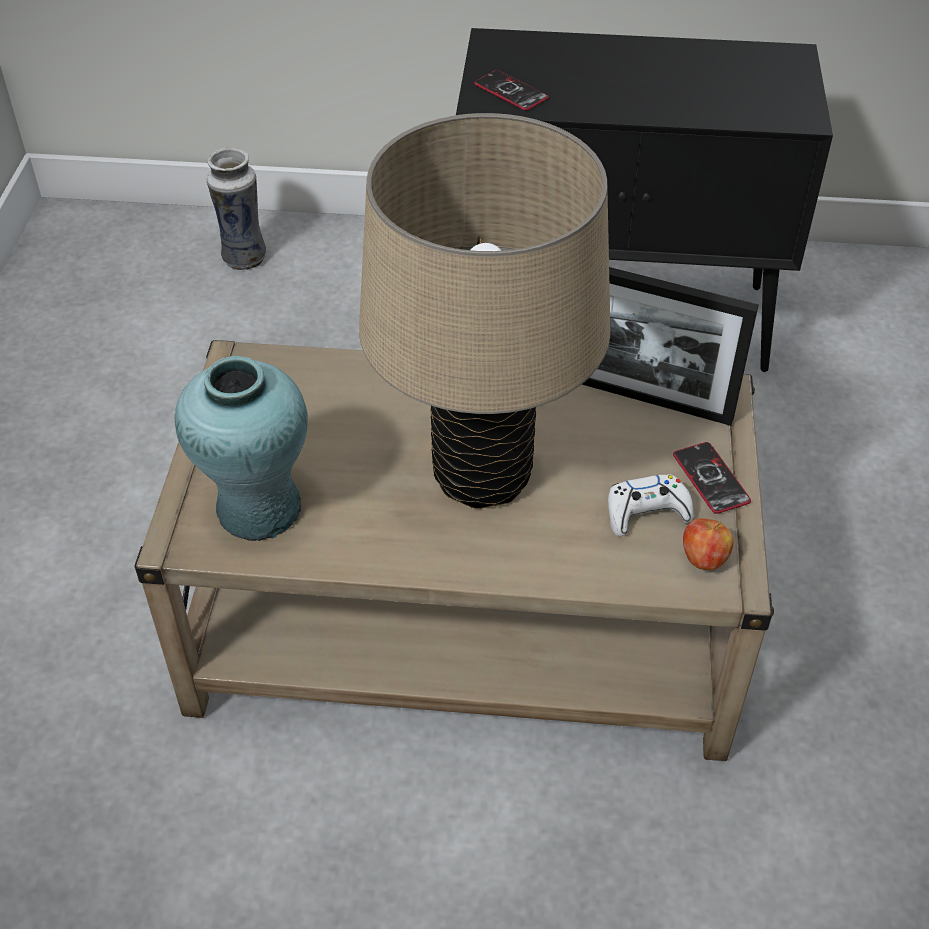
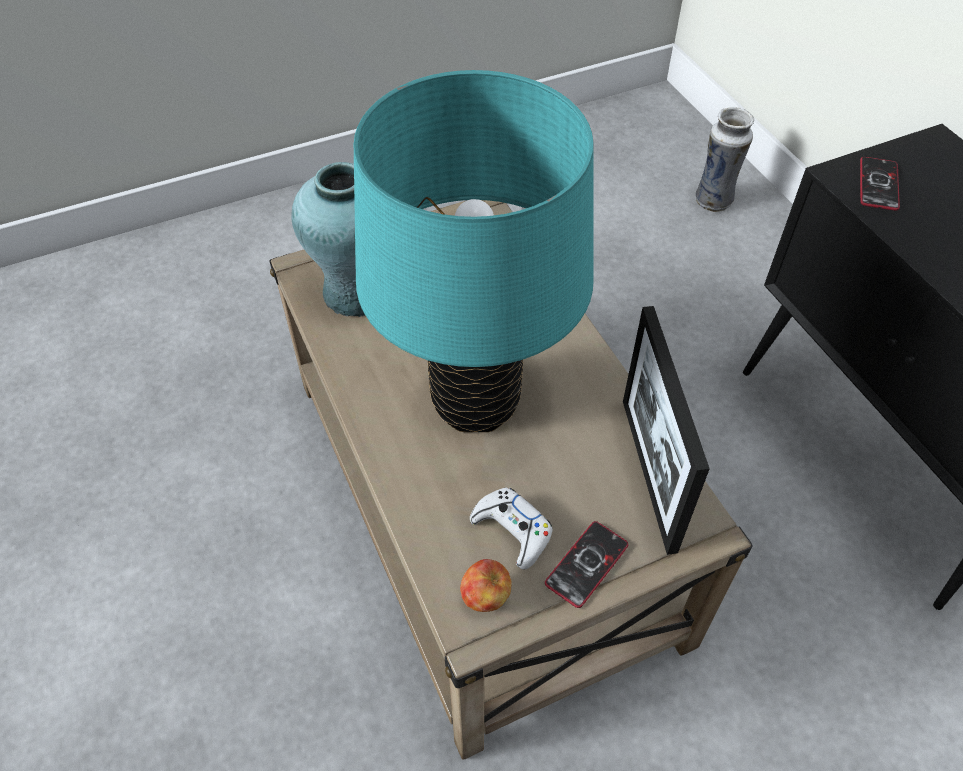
camera: 60 degrees right, 5 degrees up
beige table lamp [359,113,610,509] -> turquoise table lamp [354,70,594,432]

